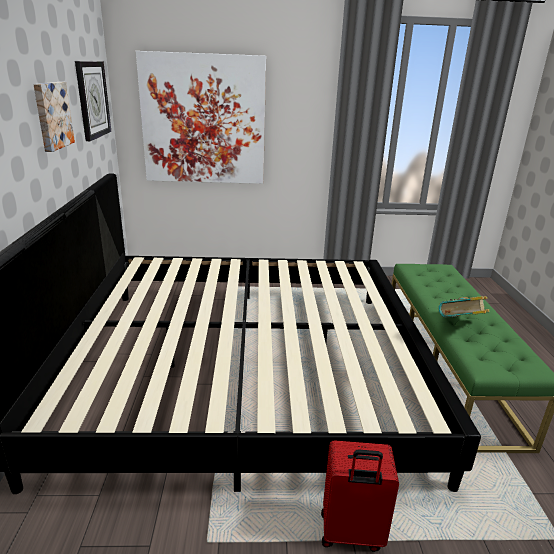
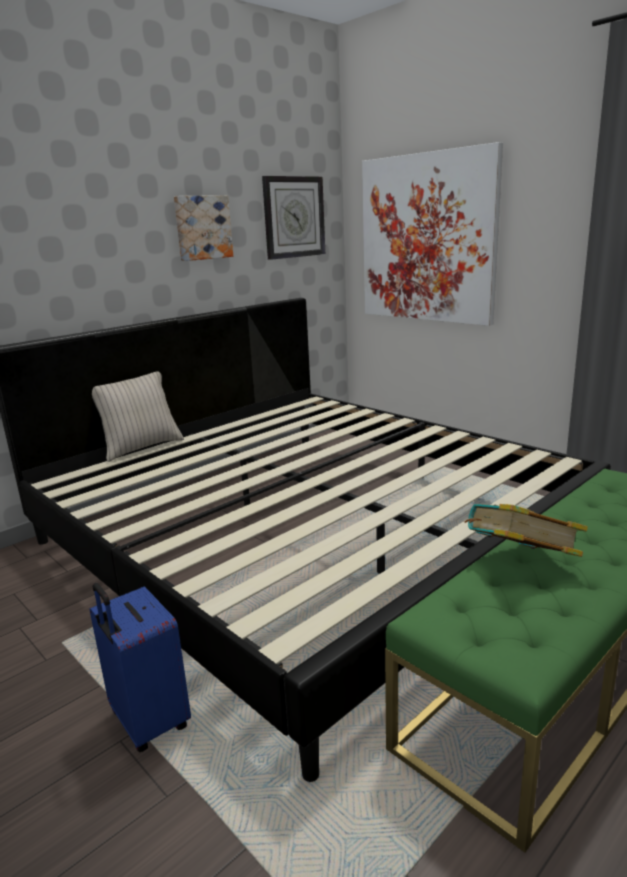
camera: 50 degrees right, 5 degrees down
red suitcase [321,441,399,552] -> blue suitcase [90,583,191,752]
none -> beige pillow [92,371,184,462]

